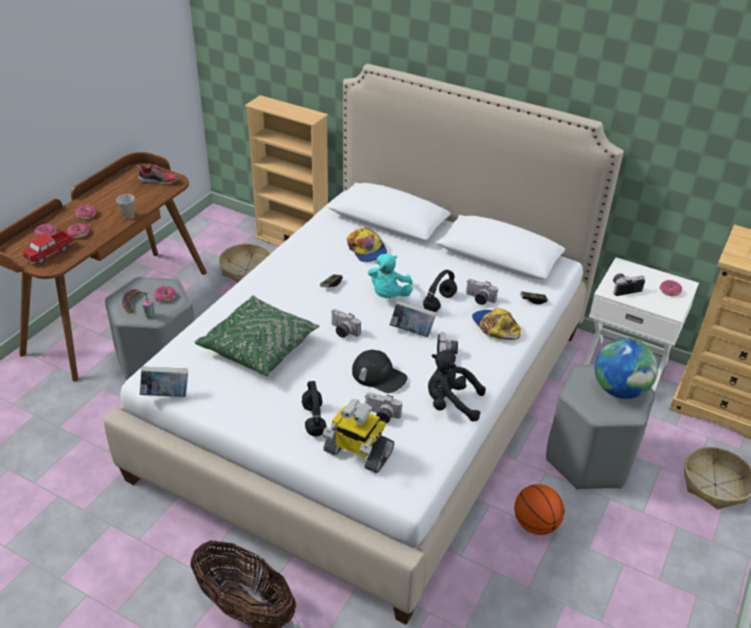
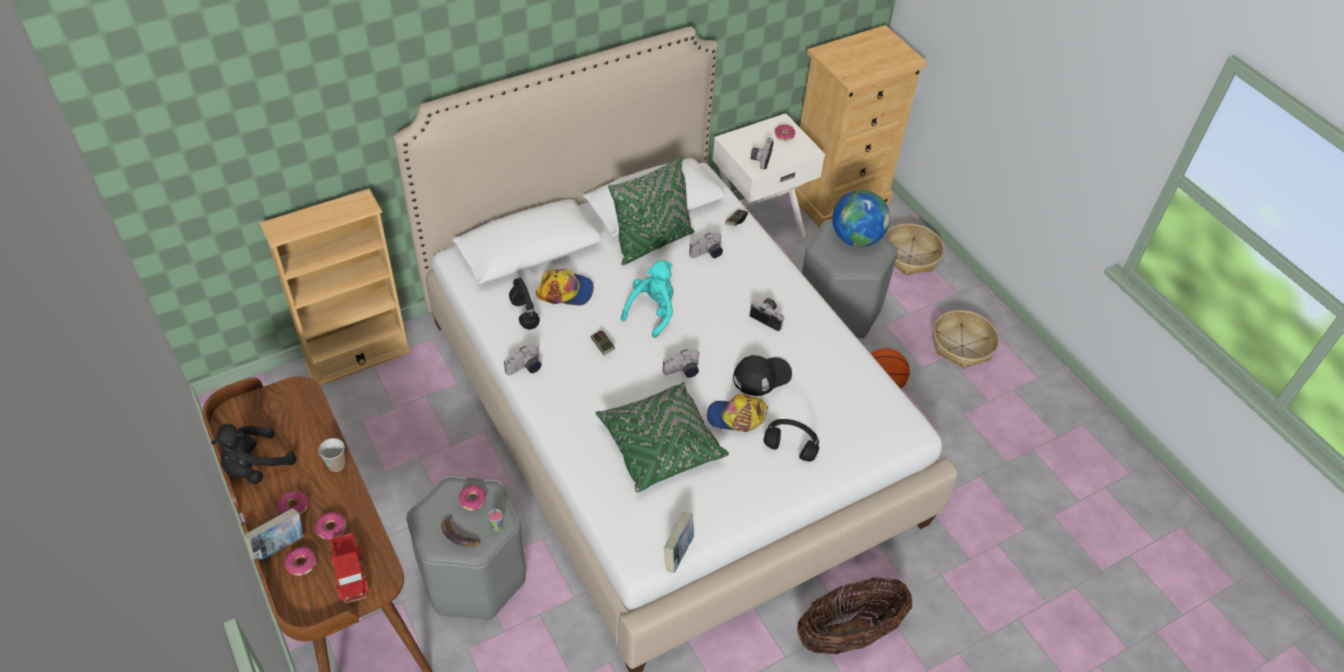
camera: 60 degrees left, 10 degrees up
shoe [137,164,179,185] -> none
basket [219,243,271,282] -> basket moved to [933,310,999,369]
toy robot [323,399,394,473] -> none
camera [366,393,402,423] -> camera moved to [504,344,541,376]
turquoise plush toy [368,253,413,298] -> turquoise plush toy turned 105 degrees counterclockwise [621,260,673,338]
book [390,300,436,337] -> book moved to [244,508,304,563]
black headphones [423,270,457,312] -> black headphones moved to [509,278,540,330]
black plush toy [428,350,486,422] -> black plush toy moved to [211,424,296,484]
cap [472,308,521,340] -> cap moved to [707,393,768,432]
none -> green pillow [608,156,694,266]

